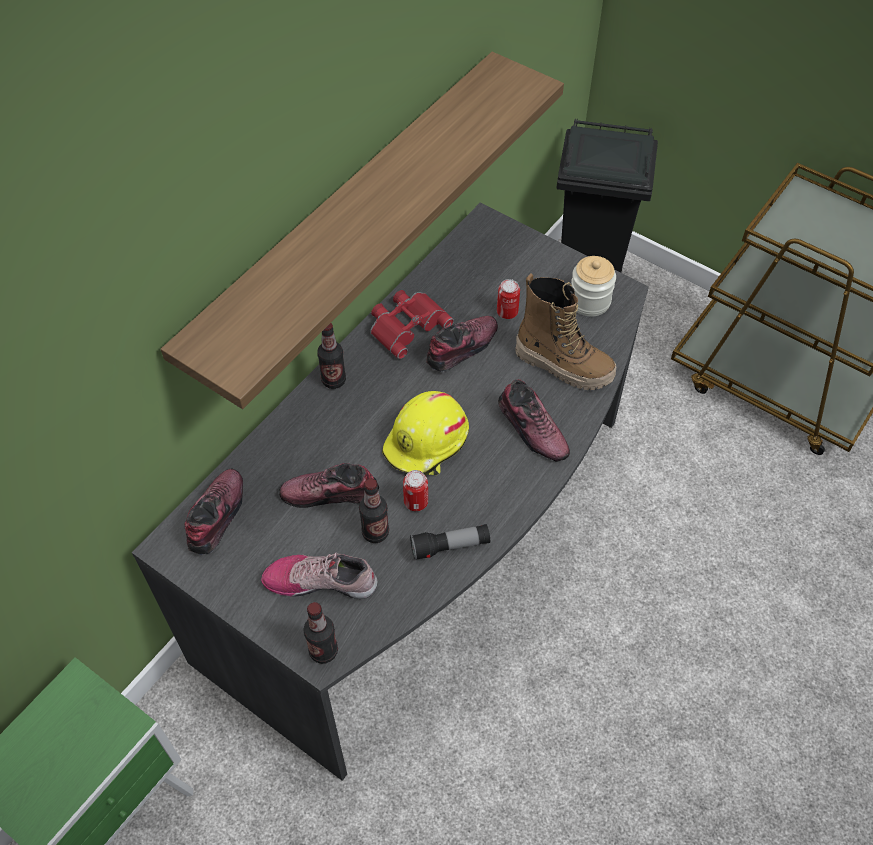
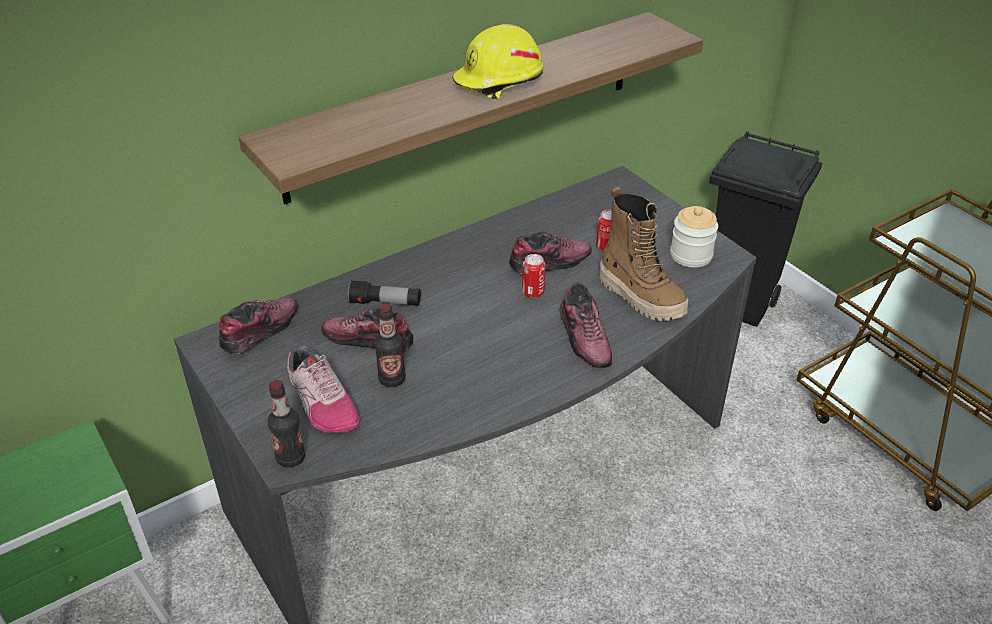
camera: 20 degrees right, 15 degrees down
shoe [261,552,378,599] -> shoe turned 150 degrees counterclockwise [287,346,360,433]
bottle [317,323,346,389] -> none
red binoculars [370,290,454,359] -> none
yellow hard hat [382,391,469,475] -> yellow hard hat moved to [452,24,544,99]
can [403,470,428,511] -> can moved to [522,254,545,298]
flashlight [410,524,490,560] -> flashlight moved to [347,280,421,306]

